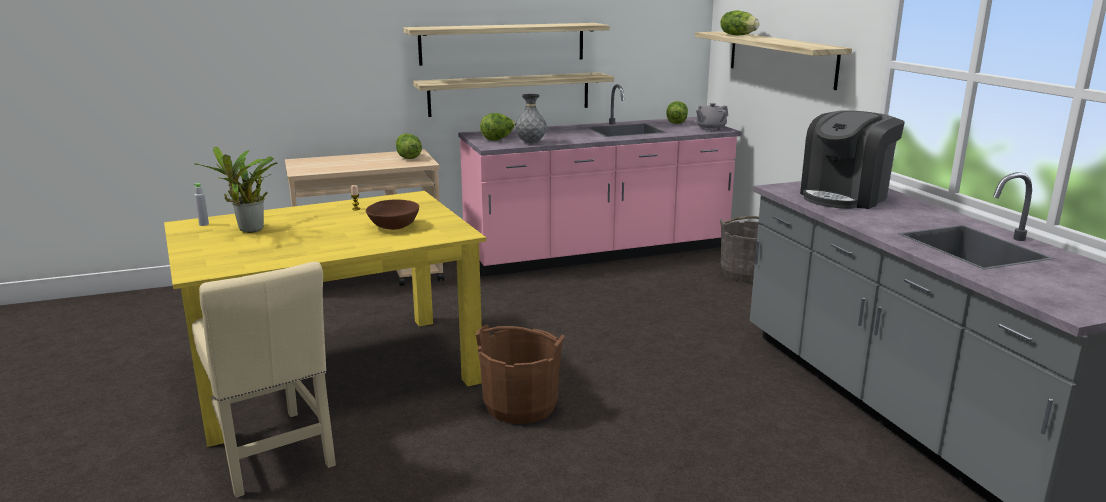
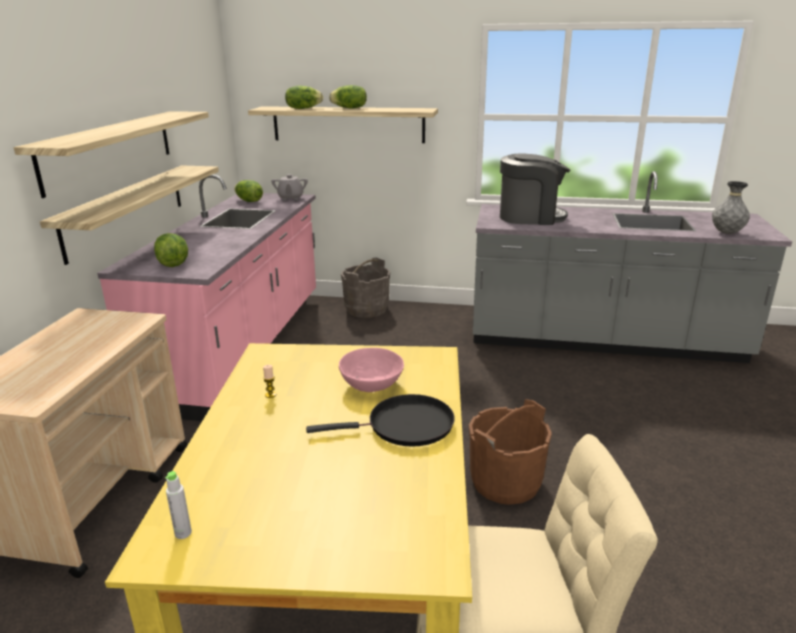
camera: 60 degrees left, 5 degrees up
potted plant [194,147,278,233] -> none
brown bowl [366,199,419,230] -> pink bowl [339,348,404,392]
lettuce [396,133,422,159] -> lettuce moved to [329,85,367,109]
grey vase [515,94,547,143] -> grey vase moved to [712,181,750,234]
coffee machine [800,110,905,209] -> coffee machine turned 75 degrees counterclockwise [500,154,570,225]
none -> black frying pan [306,394,455,447]

